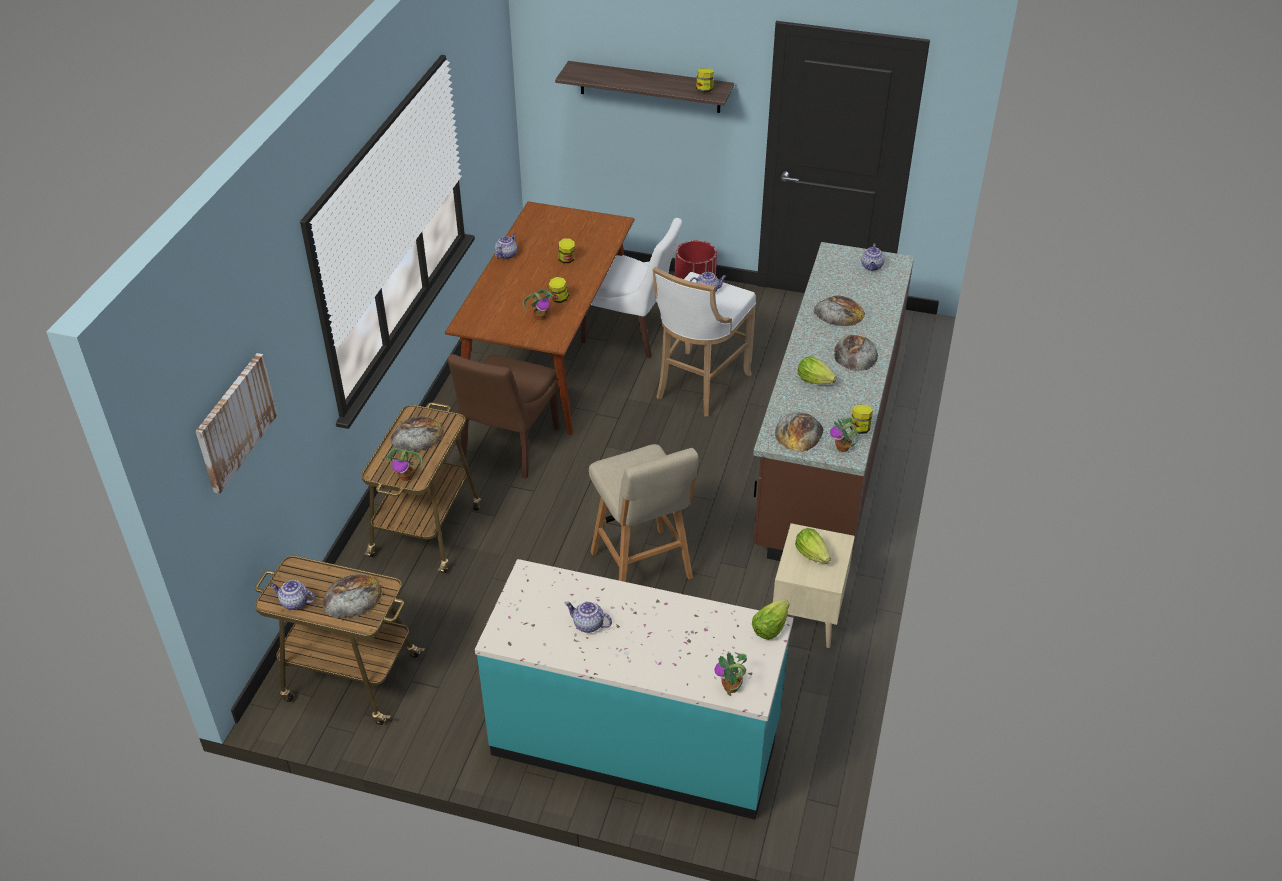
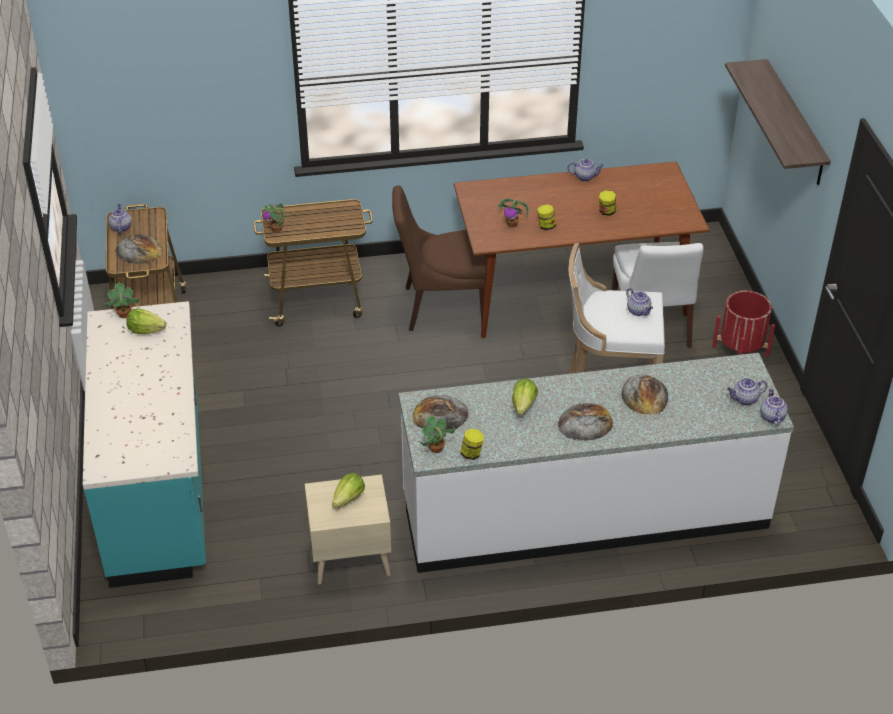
camera: 65 degrees right, 0 degrees up
picture [196,353,278,494] -> none
bread [390,416,444,451] -> none
teapot [565,601,612,633] -> teapot moved to [760,388,788,426]
beige stool [589,444,699,582] -> none
jar [696,68,714,92] -> none
potted plant [714,652,747,693] -> potted plant moved to [103,283,140,318]
lettuce [752,599,789,640] -> lettuce moved to [126,308,167,334]
brown counter [753,242,914,564] -> white counter [399,353,794,573]

